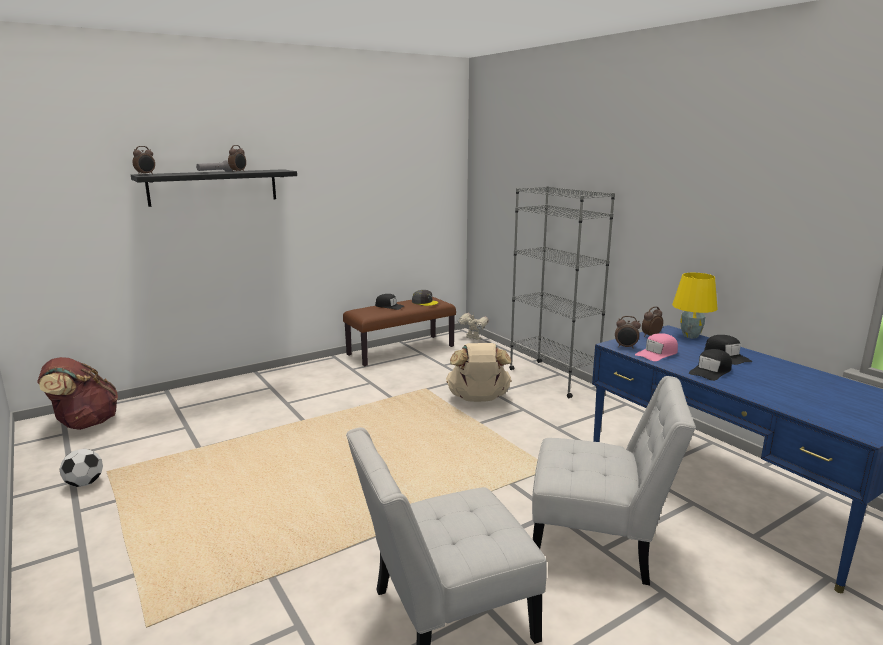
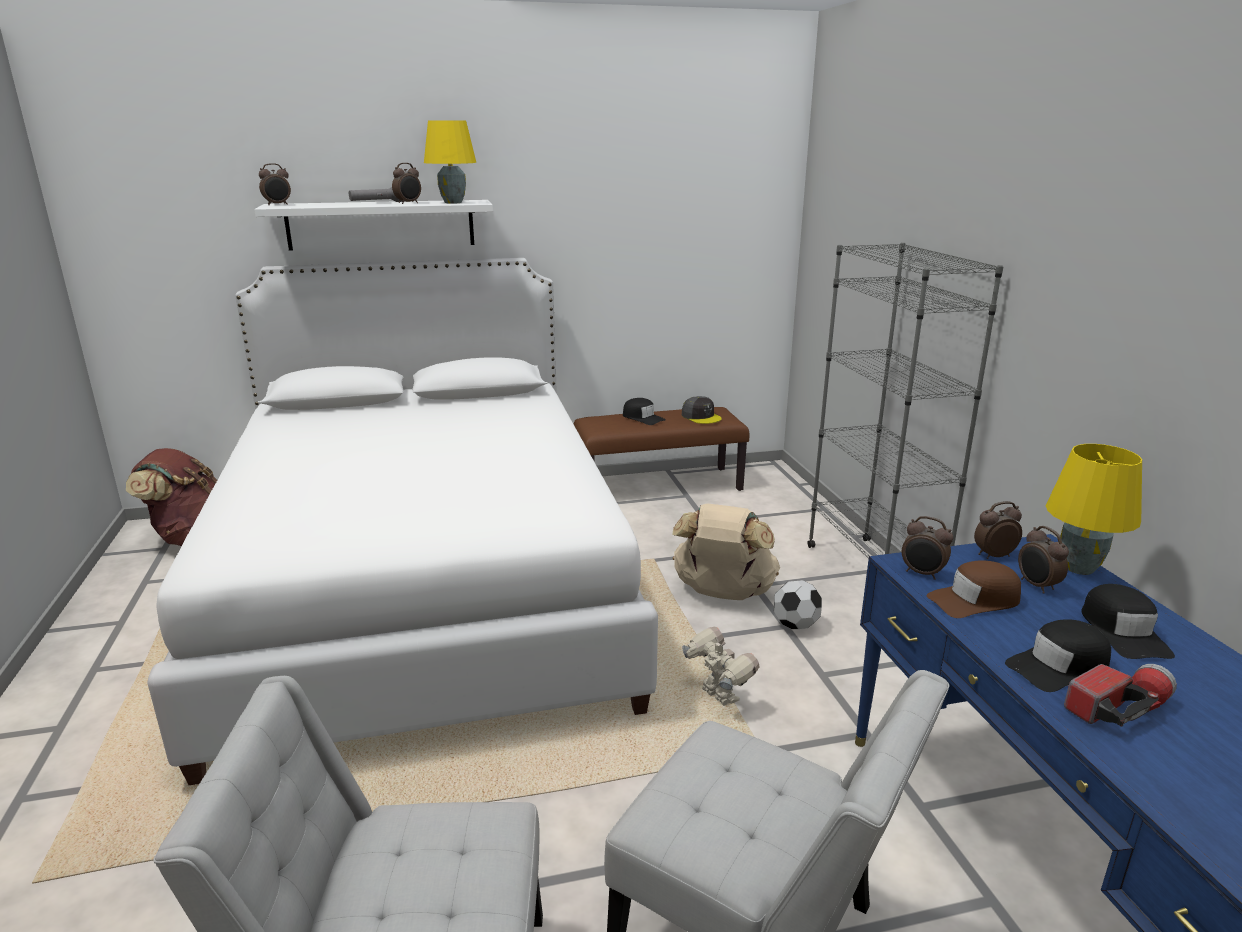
camera: 20 degrees right, 5 degrees up
football [59,449,103,487] -> football moved to [774,580,822,629]
black shelf [131,169,297,207] -> white shelf [254,200,493,251]
toy robot [457,313,489,340] -> toy robot moved to [682,627,760,706]
pink cap [635,333,678,361] -> brown cap [926,560,1021,618]
none -> white bed [147,258,658,785]
none -> yellow table lamp [424,120,476,204]
none -> alarm clock [1018,526,1069,594]
none -> flashlight [1064,664,1177,727]

